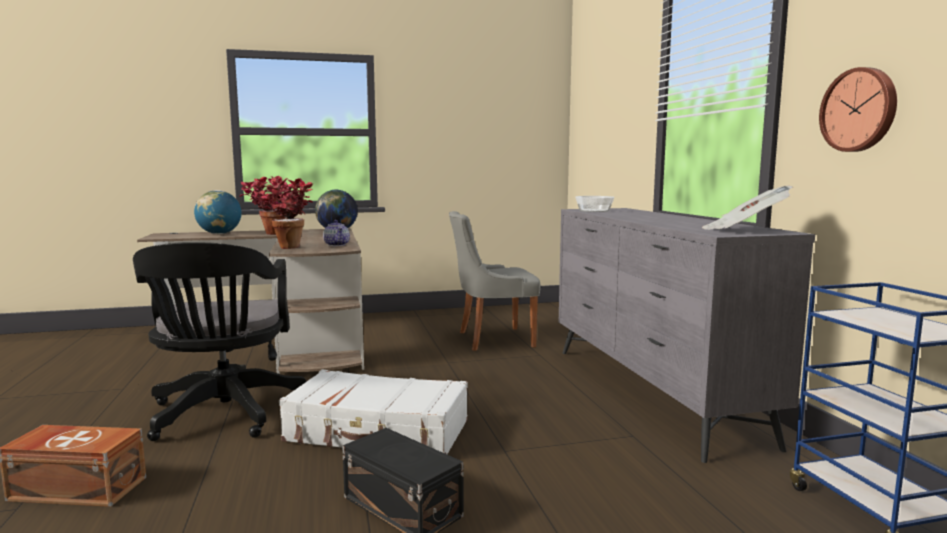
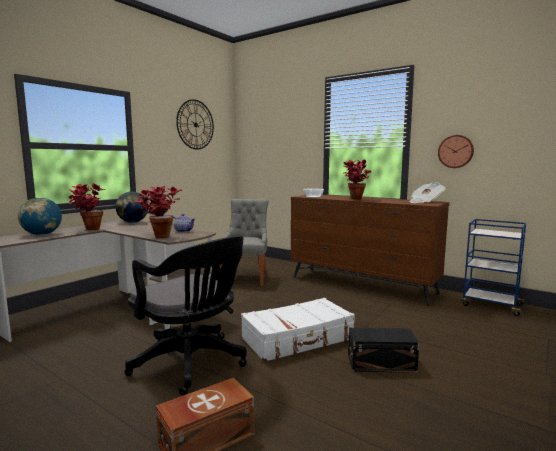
camera: 40 degrees left, 0 degrees up
grey chair [449,211,541,351] -> grey chair turned 150 degrees clockwise [220,199,269,286]
grey dresser [559,208,815,463] -> brown dresser [291,195,450,306]
none -> wall clock [176,99,214,150]
none -> potted plant [343,160,371,200]

